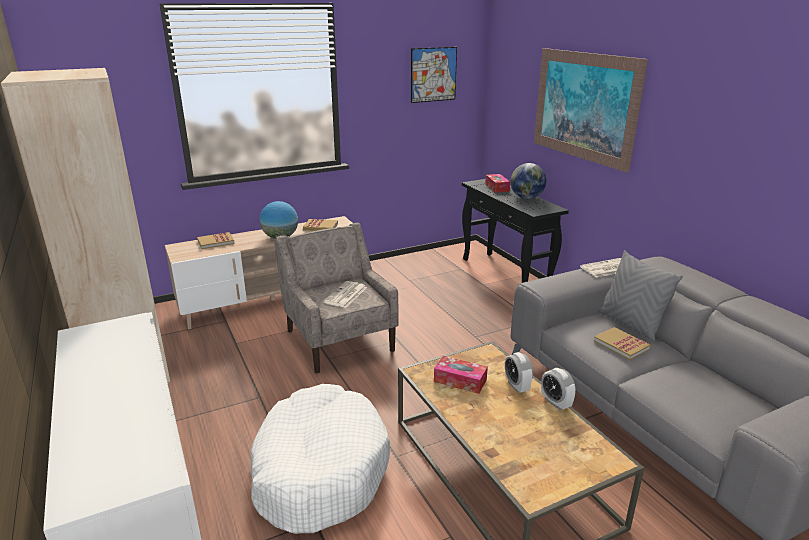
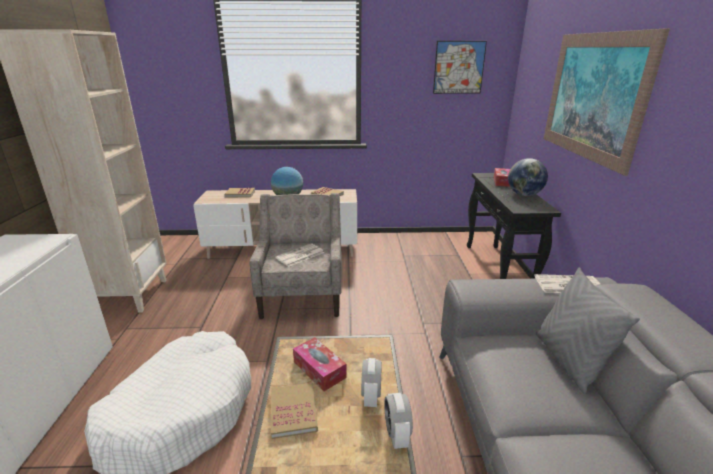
camera: 25 degrees right, 0 degrees up
book [594,327,651,360] -> book moved to [271,382,318,439]

